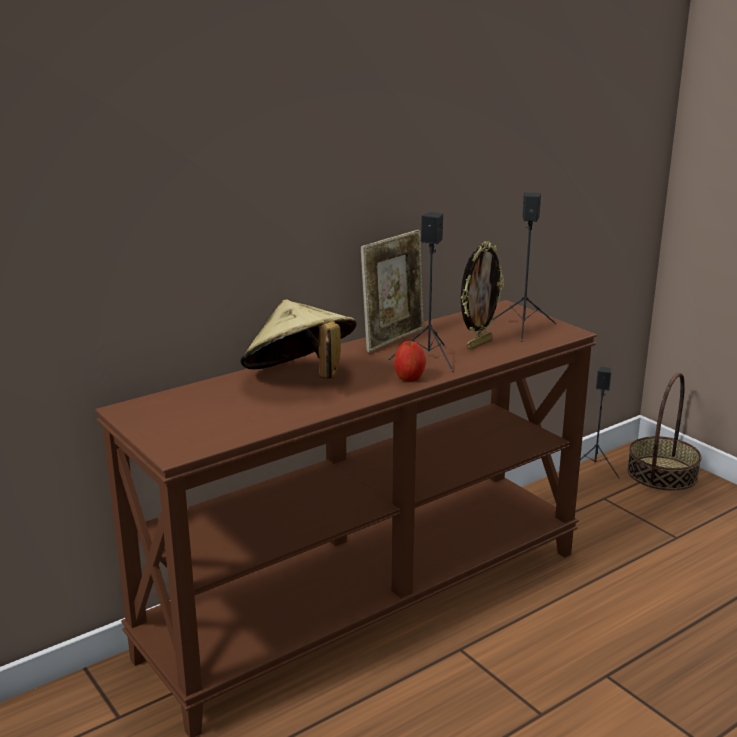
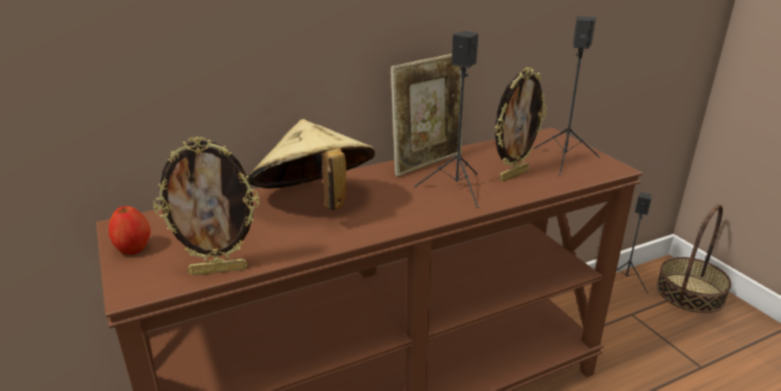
camera: 10 degrees right, 5 degrees up
apple [394,341,426,381] -> apple moved to [109,206,151,255]
none -> picture frame [153,136,260,276]

